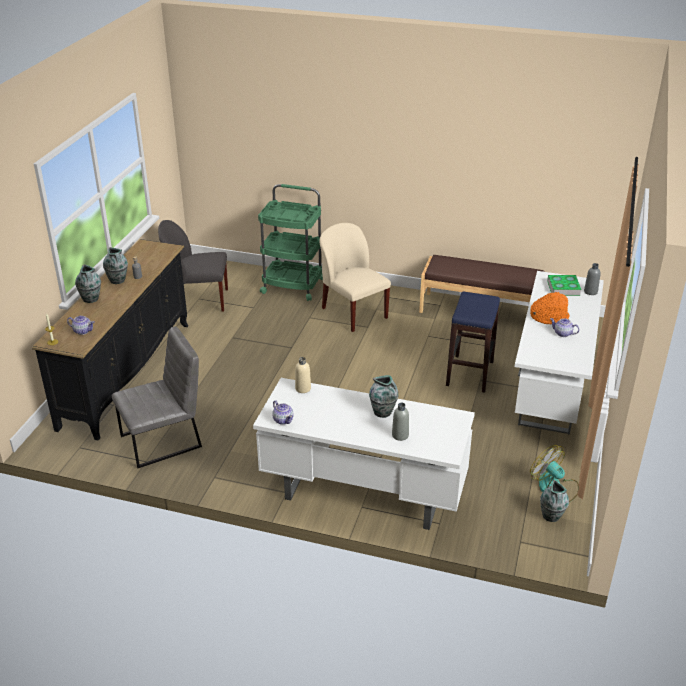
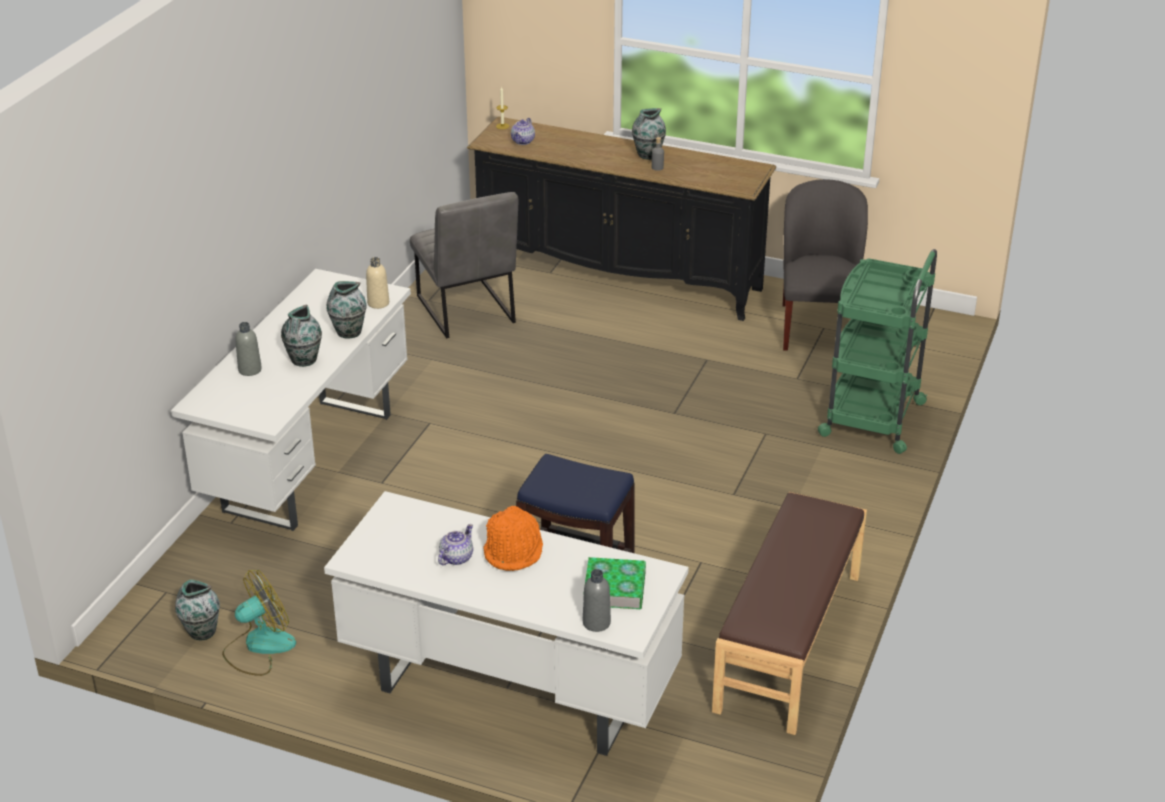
camera: 95 degrees right, 0 degrees up
vase [75,264,101,303] -> vase moved to [327,281,367,339]
teapot [272,401,294,425] -> none
beige chair [320,223,391,332] -> none

